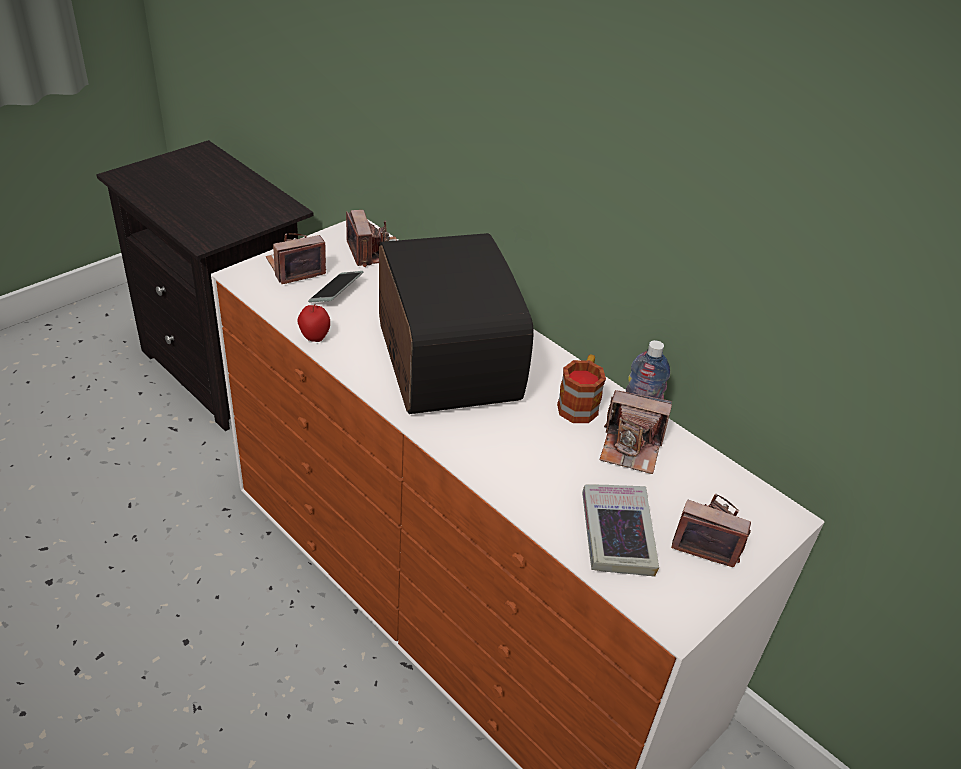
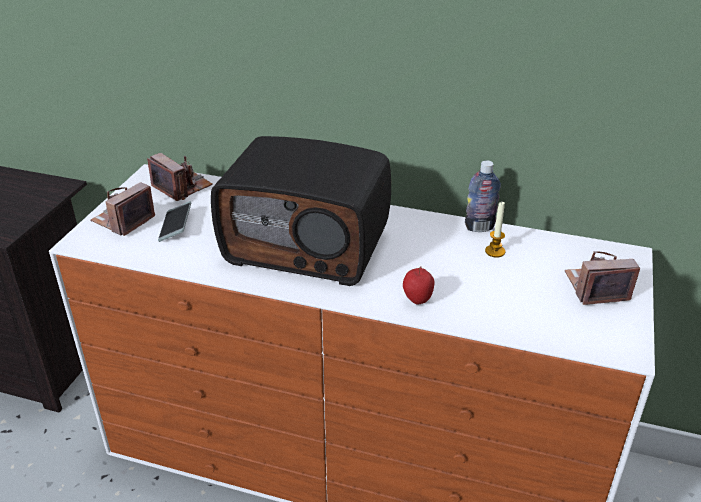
camera: 25 degrees left, 5 degrees down
apple [298,304,330,342] -> apple moved to [403,266,434,305]
radio [379,233,534,414] -> radio turned 150 degrees clockwise [211,136,391,286]
mug [557,355,606,423] -> none
book [582,484,659,577] -> none
camera [600,390,672,474] -> candle [485,202,505,258]

